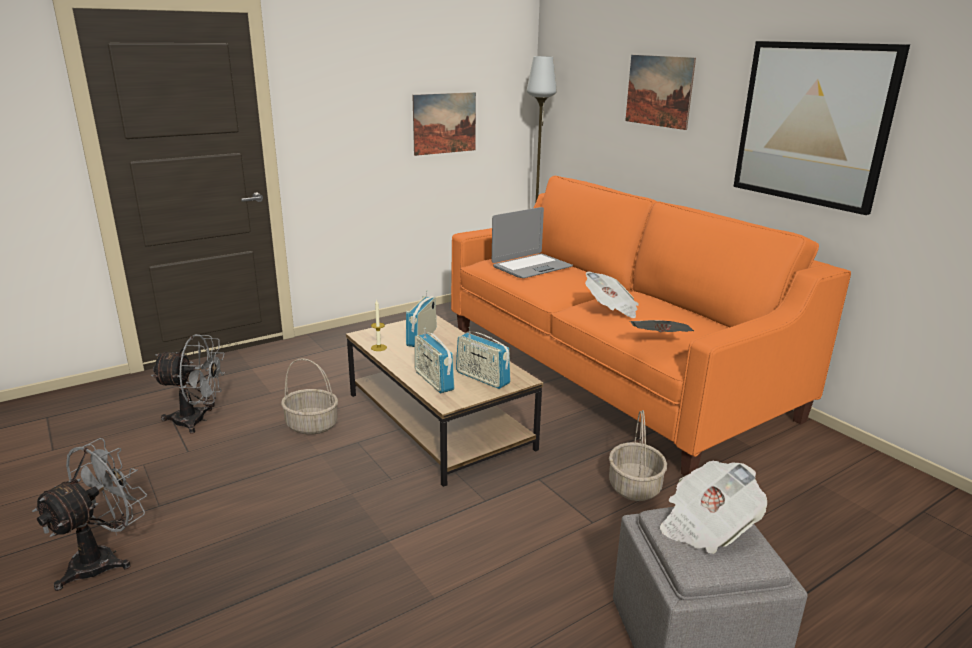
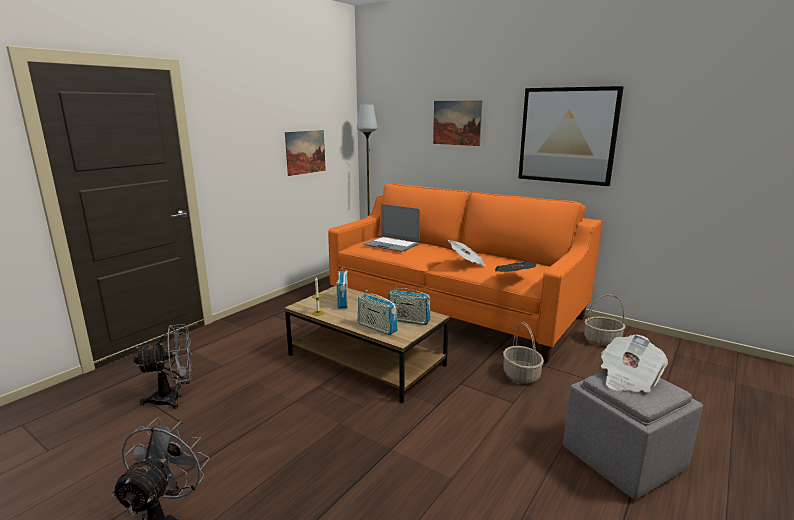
camera: 20 degrees left, 5 degrees down
basket [281,358,338,435] -> basket moved to [584,295,626,346]
laptop [492,207,573,278] -> laptop turned 90 degrees clockwise [363,204,420,252]

